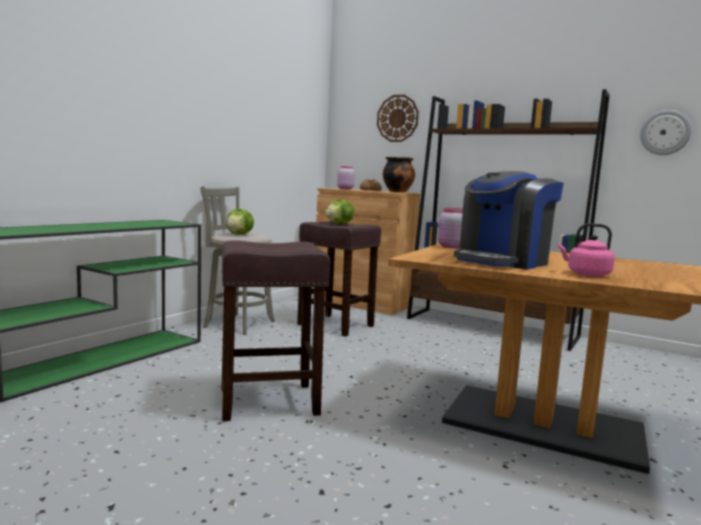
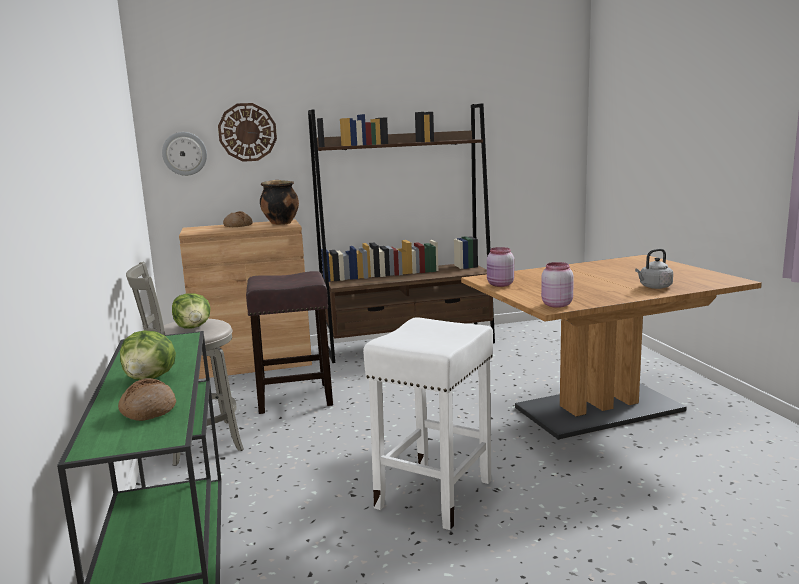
camera: 45 degrees left, 5 degrees up
brown stool [222,240,330,421] -> white stool [363,318,493,530]
lettuce [325,199,355,224] -> lettuce moved to [120,330,176,380]
pink jar [337,166,355,190] -> pink jar moved to [541,262,574,308]
coffee machine [454,171,564,269] -> none
pink kettle [558,223,615,277] -> grey kettle [635,249,673,289]
wall clock [640,110,692,155] -> wall clock moved to [162,132,207,176]
none -> bread [118,378,176,421]

